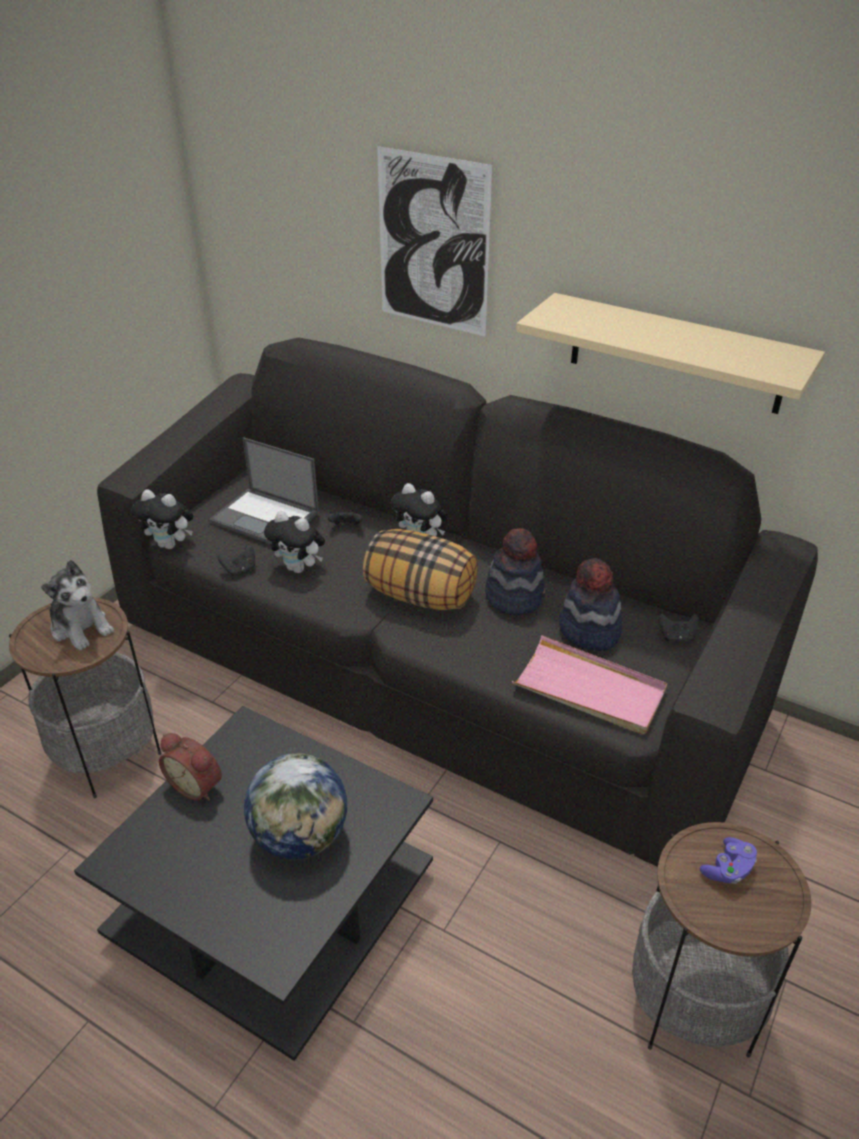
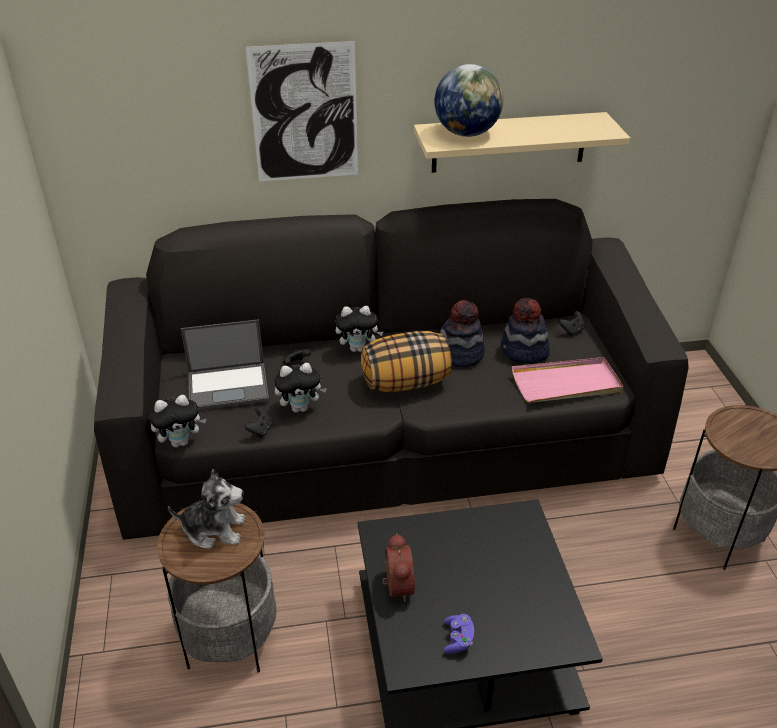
camera: 40 degrees left, 0 degrees up
alarm clock [159,733,222,801] -> alarm clock turned 90 degrees counterclockwise [383,533,415,602]
globe [244,753,347,859] -> globe moved to [434,64,503,137]
purple game controller [700,837,757,884] -> purple game controller moved to [443,614,474,654]

